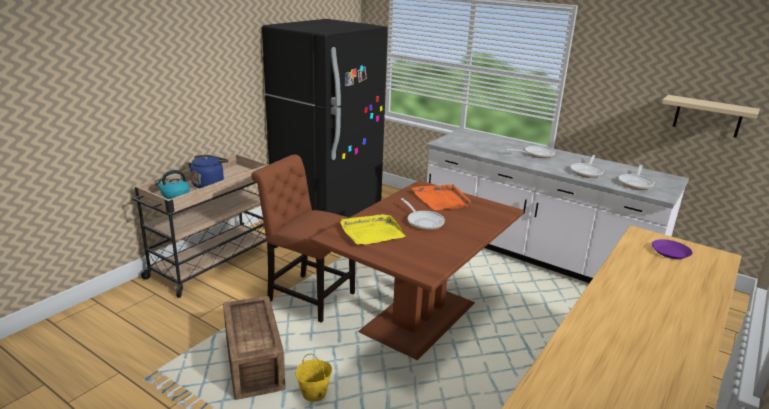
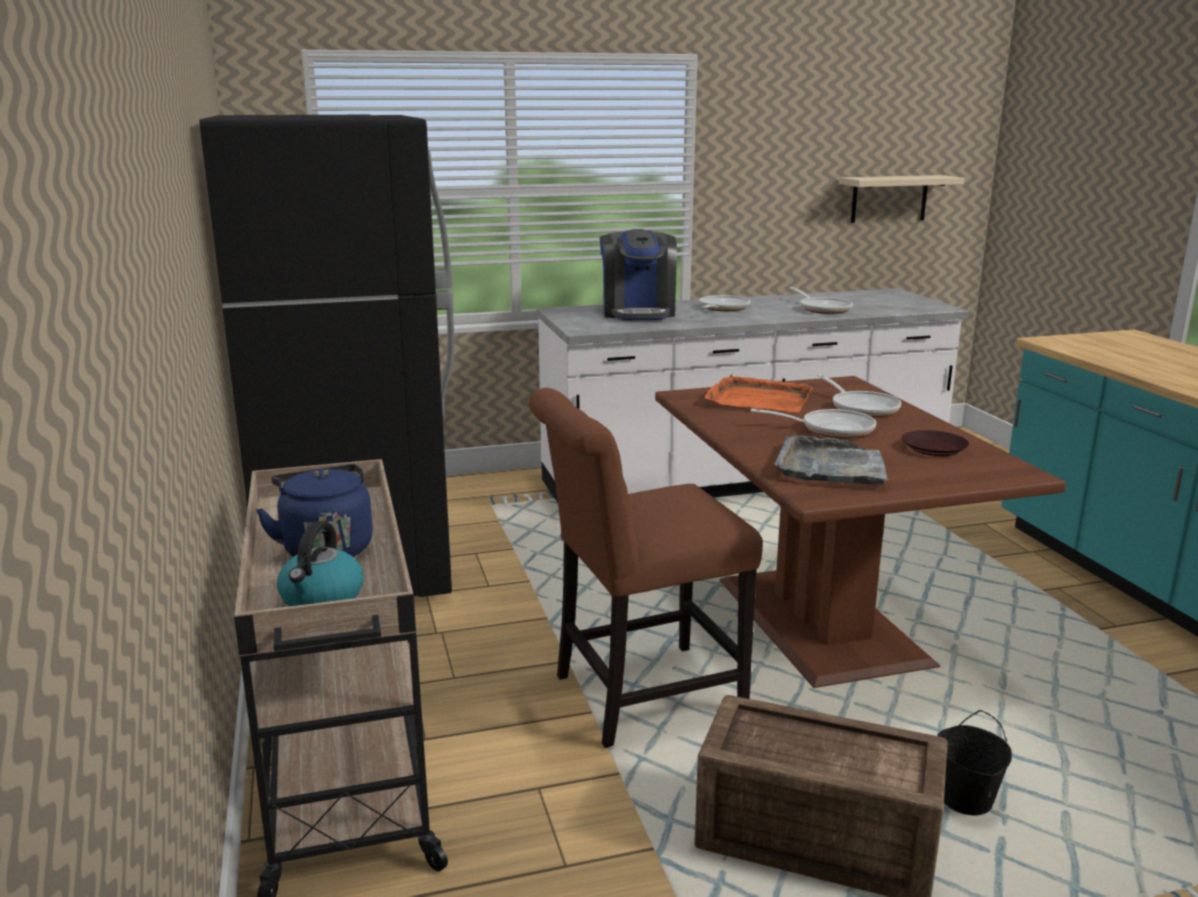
camera: 50 degrees left, 5 degrees down
yellow bucket [296,354,332,402] -> black bucket [937,710,1012,816]
yellow tray [340,214,406,245] -> grey tray [774,435,889,484]
frying pan [618,165,654,190] -> frying pan moved to [817,374,901,417]
purple plate [652,239,693,259] -> none
none -> coffee machine [600,229,677,320]
none -> brown plate [902,430,969,456]

